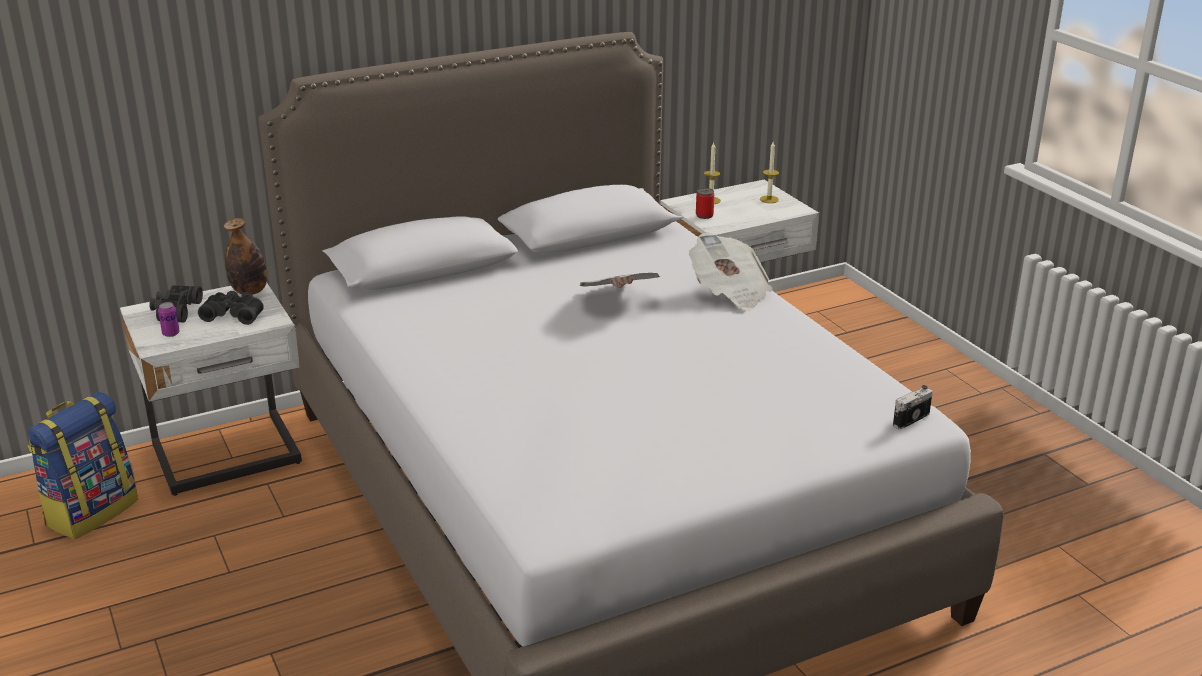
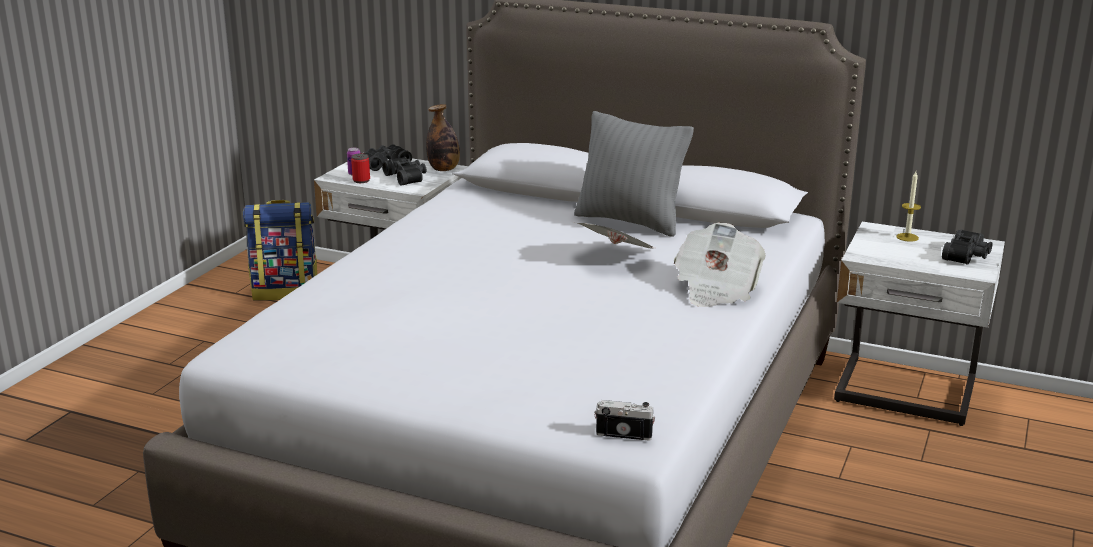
camera: 50 degrees right, 5 degrees down
can [696,188,714,219] -> can moved to [351,153,370,183]
candle [760,142,779,203] -> black binoculars [942,229,993,265]
none -> grey pillow [574,111,694,237]

